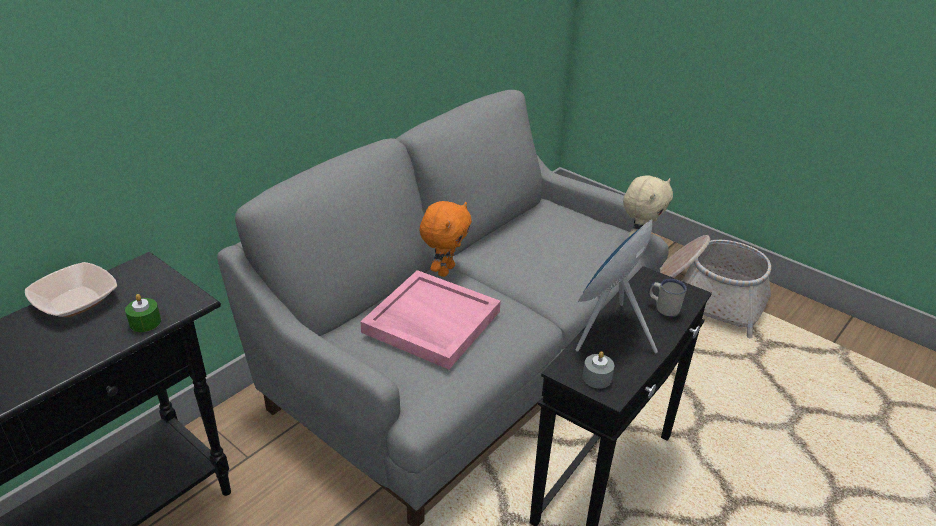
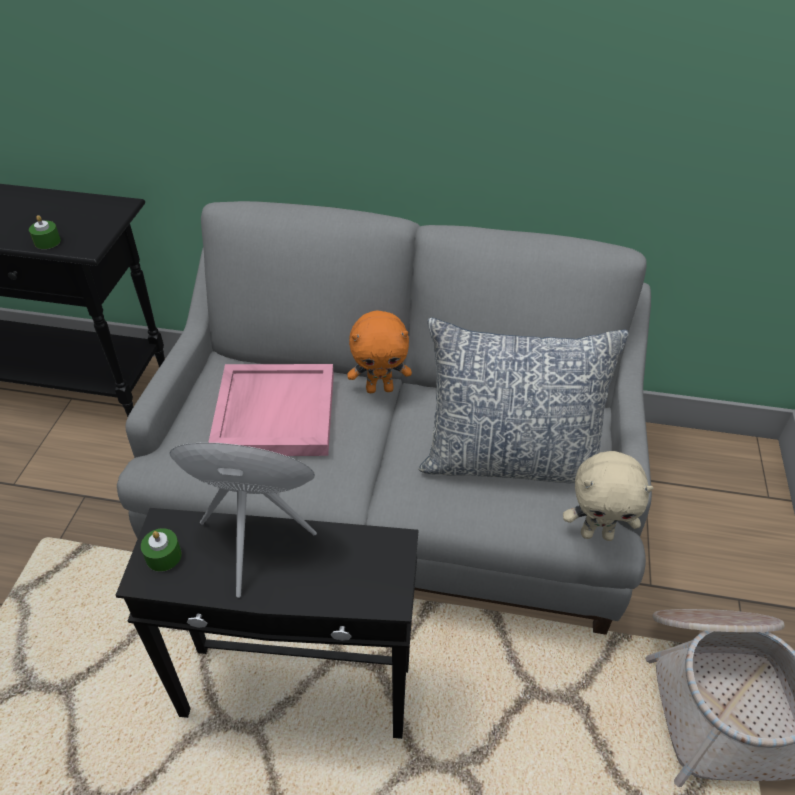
camera: 60 degrees right, 10 degrees up
bowl [25,262,117,317] -> none
grey candle [583,351,614,388] -> green candle [141,528,182,572]
white mug [649,279,687,318] -> none
none -> pillow [418,318,629,483]

